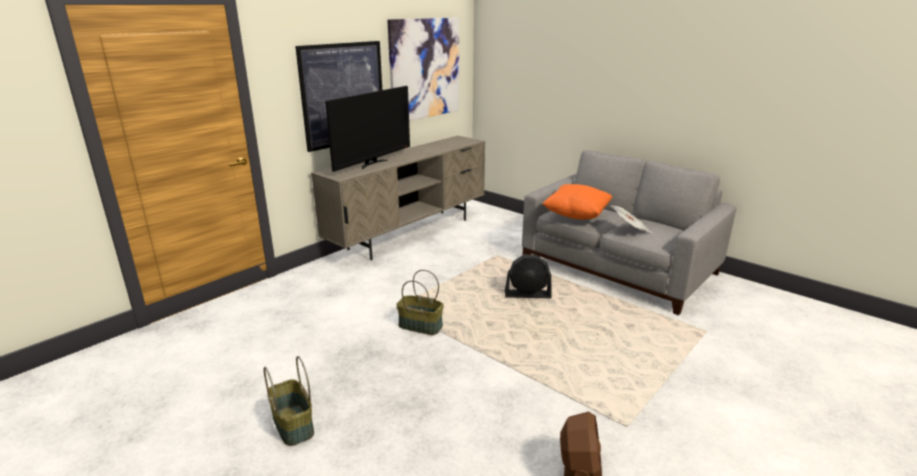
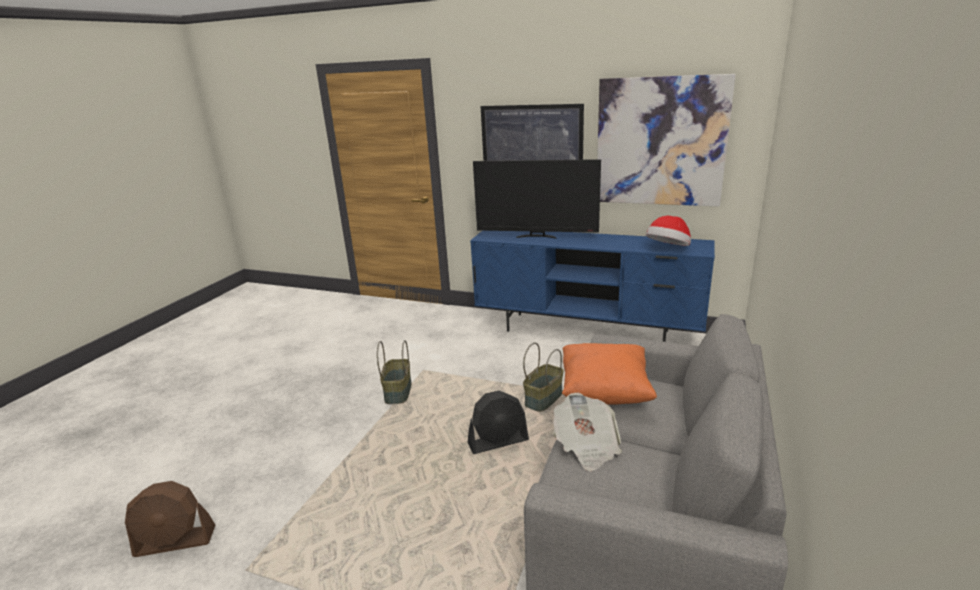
camera: 70 degrees right, 0 degrees up
basket [264,356,314,446] -> basket moved to [523,342,564,412]
beige tv stand [311,136,485,261] -> blue tv stand [470,231,715,342]
black fan [505,254,552,298] -> black fan turned 90 degrees counterclockwise [468,390,529,454]
none -> hat [646,216,691,246]

